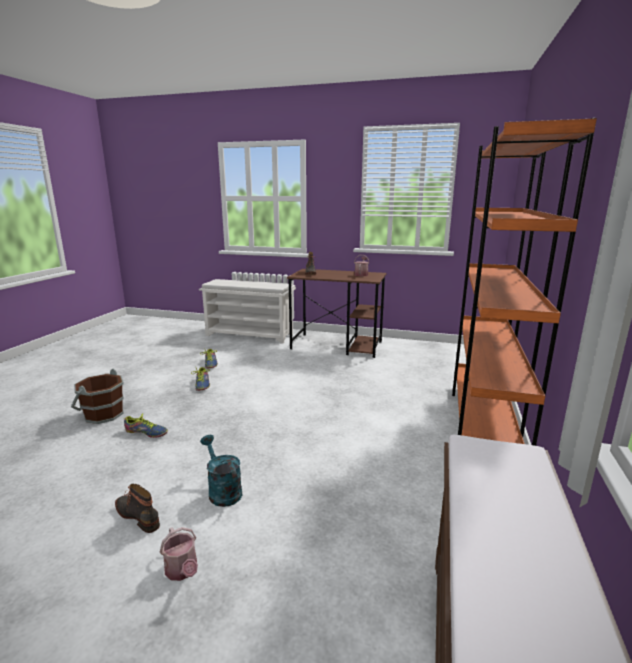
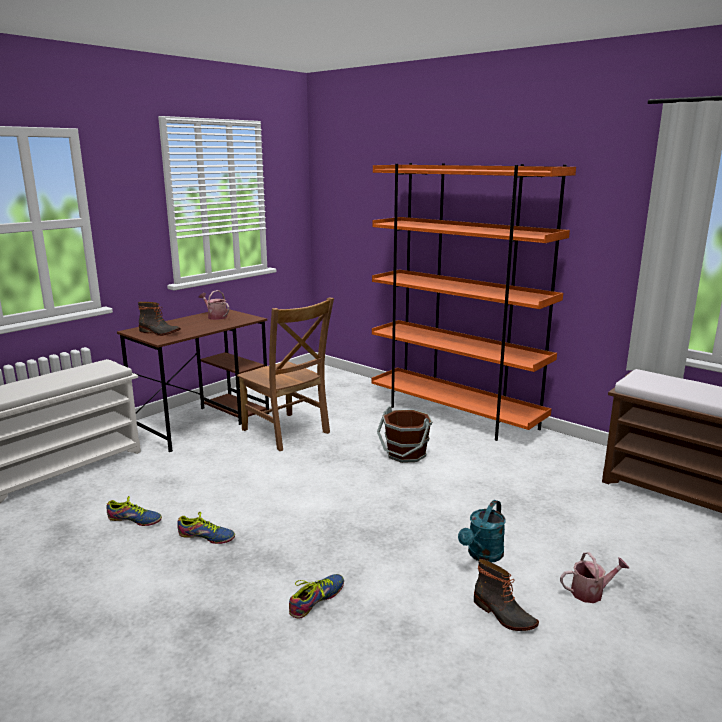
camera: 65 degrees left, 0 degrees up
brown bucket [71,369,124,424] -> brown bucket moved to [377,406,432,463]
boot [115,484,160,533] -> boot turned 105 degrees counterclockwise [474,559,539,631]
turquoise watering can [200,435,242,507] -> turquoise watering can turned 45 degrees counterclockwise [458,500,506,562]
none -> brown chair [237,297,334,451]

